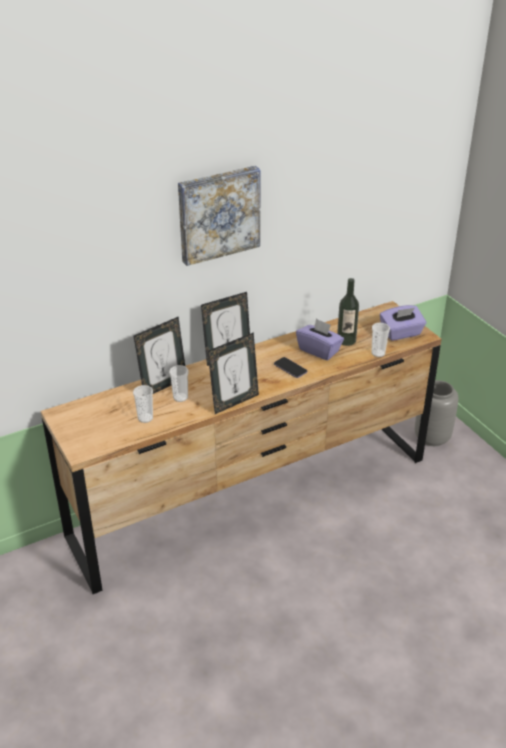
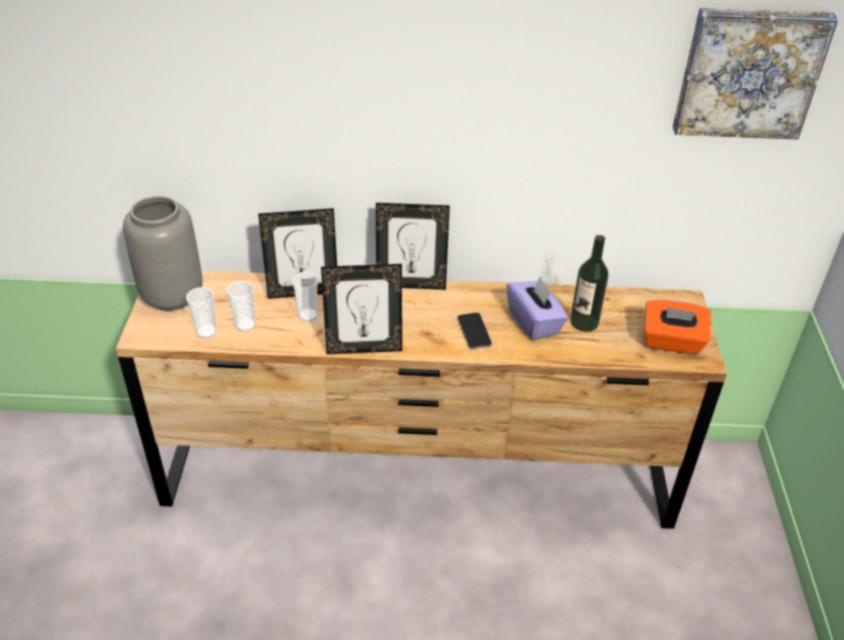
camera: 30 degrees right, 5 degrees up
picture [178,166,261,266] -> picture moved to [673,8,838,139]
cup [371,323,390,357] -> cup moved to [186,287,217,338]
purple tissue box [380,305,426,341] -> orange tissue box [644,300,711,355]
grey vase [415,380,458,446] -> grey vase moved to [123,196,203,311]

